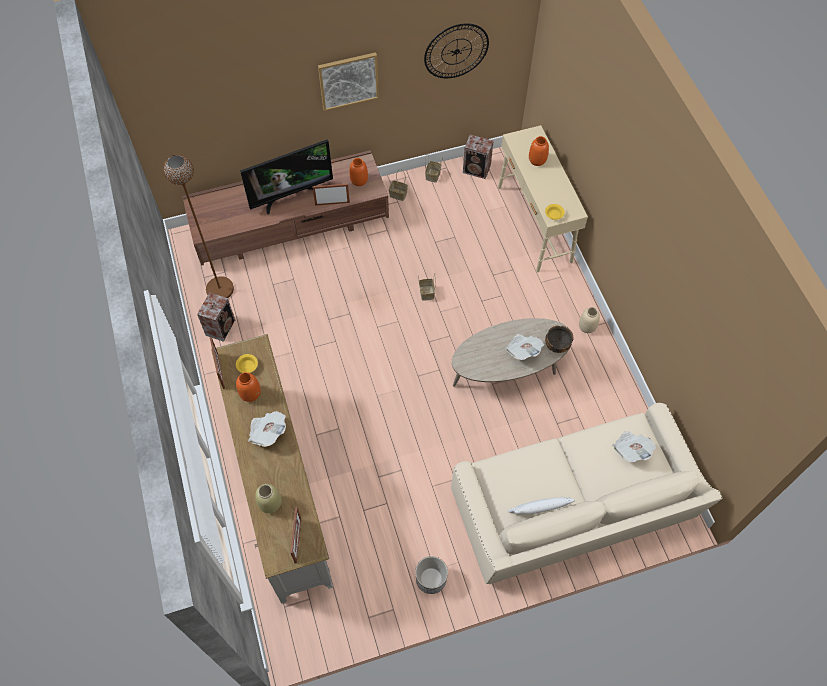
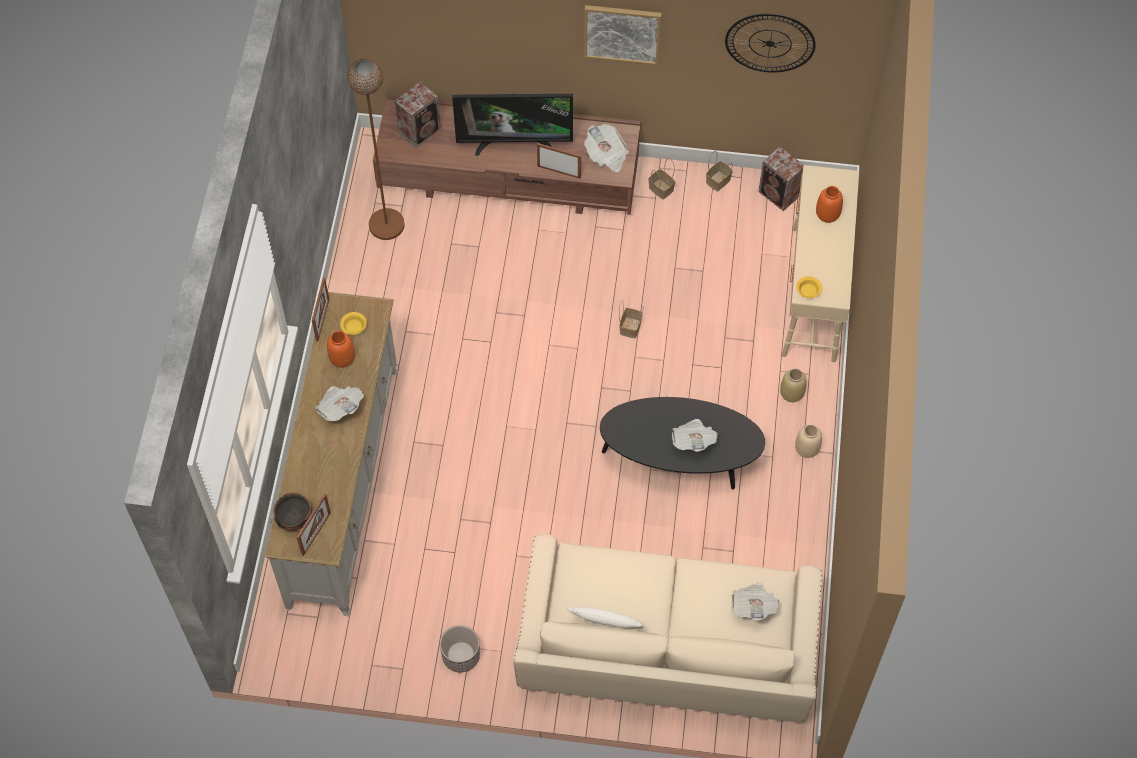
camera: 25 degrees right, 0 degrees up
speaker [197,292,235,342] -> speaker moved to [394,82,441,148]
beige vase [255,484,281,513] -> beige vase moved to [780,368,807,402]
orange vase [349,158,368,186] -> newspaper [584,124,629,172]
beige coffee table [452,318,572,387] -> black coffee table [600,397,765,490]
bowl [545,325,573,353] -> bowl moved to [273,492,312,531]

